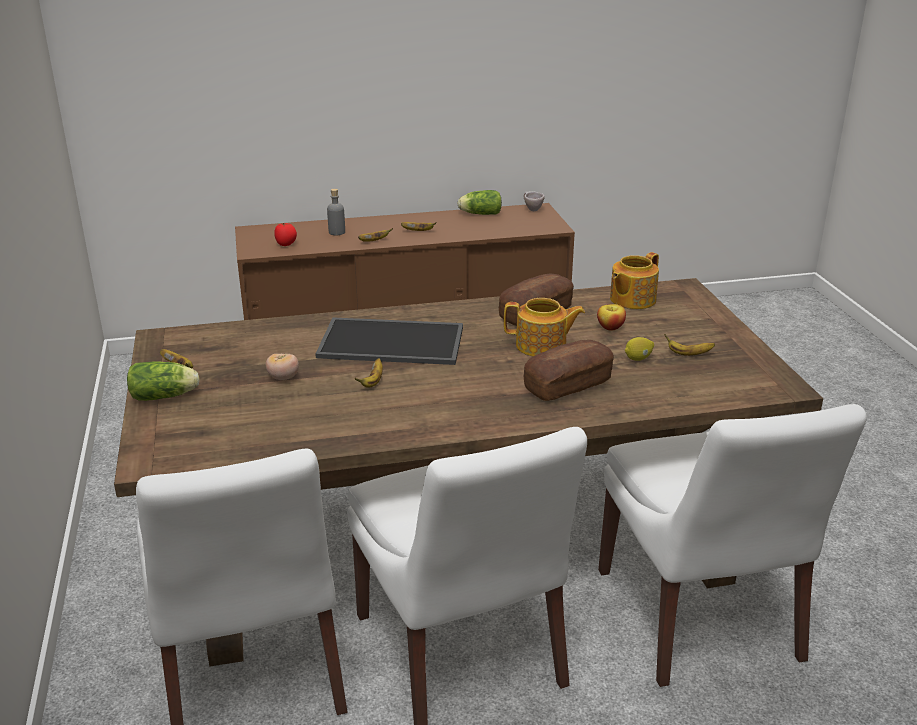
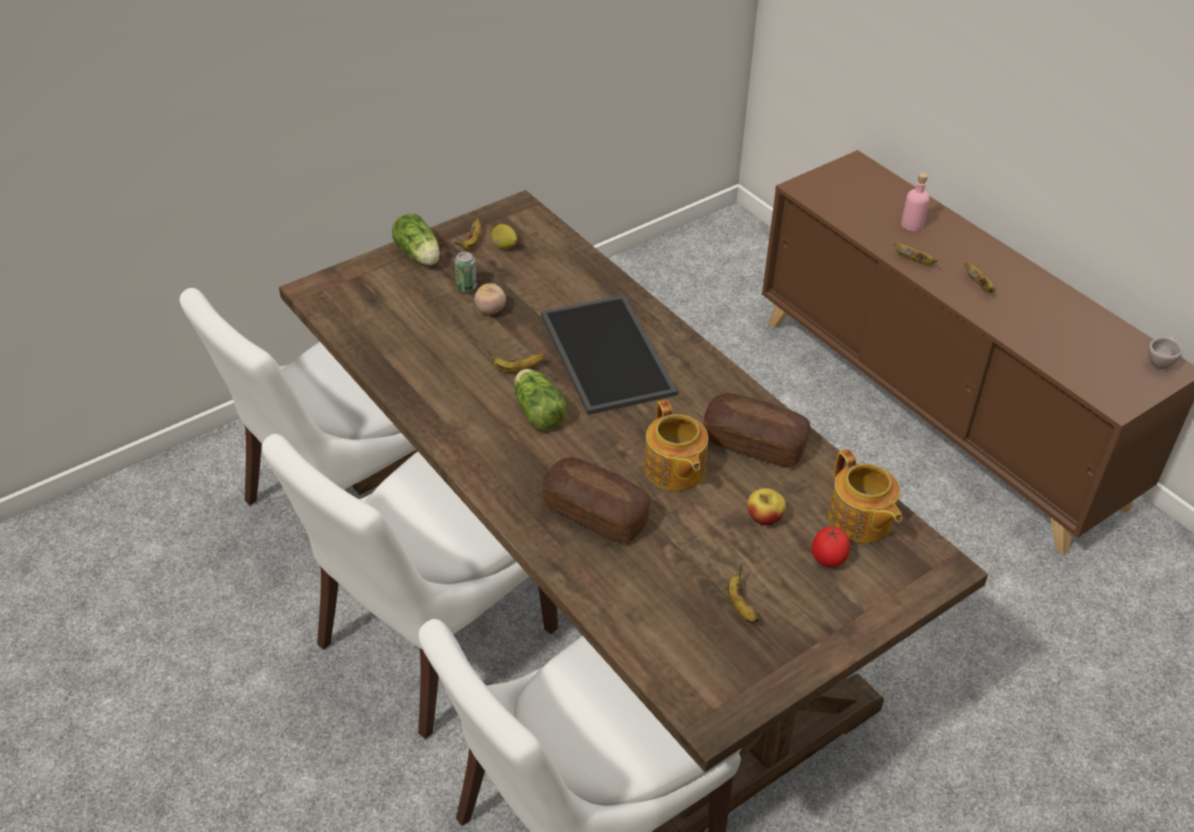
camera: 65 degrees right, 15 degrees up
tomato [274,223,297,246] -> tomato moved to [812,526,850,567]
grey bottle [327,189,345,235] -> pink bottle [901,173,930,231]
lettuce [457,190,502,215] -> lettuce moved to [515,369,567,431]
teapot [610,252,659,309] -> teapot turned 135 degrees counterclockwise [828,449,902,543]
lemon [625,337,654,361] -> lemon moved to [491,224,517,249]
none -> can [454,252,477,292]

